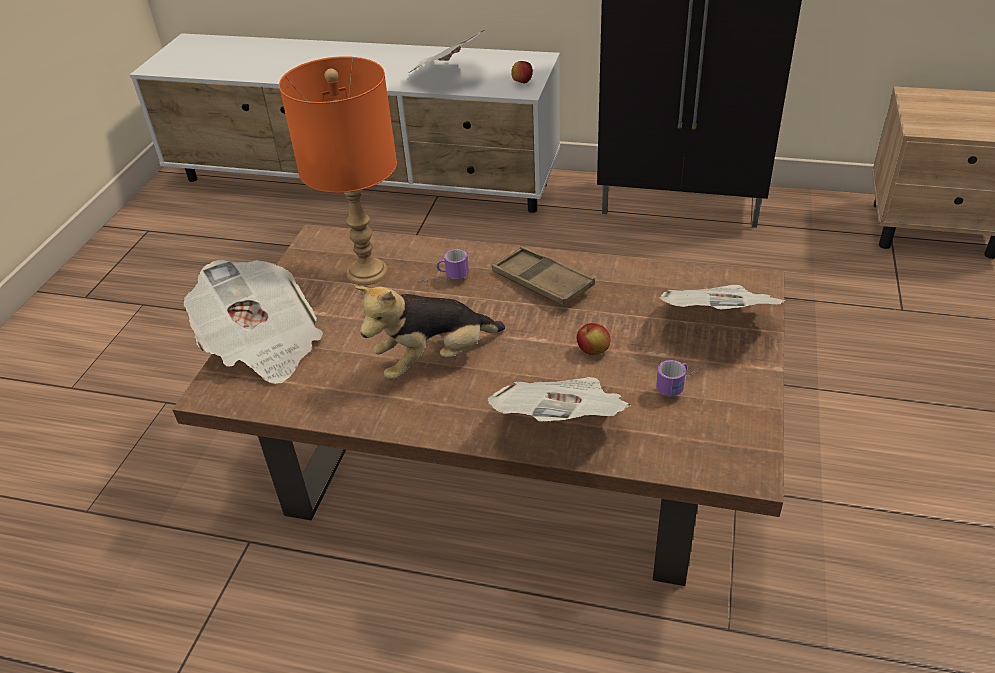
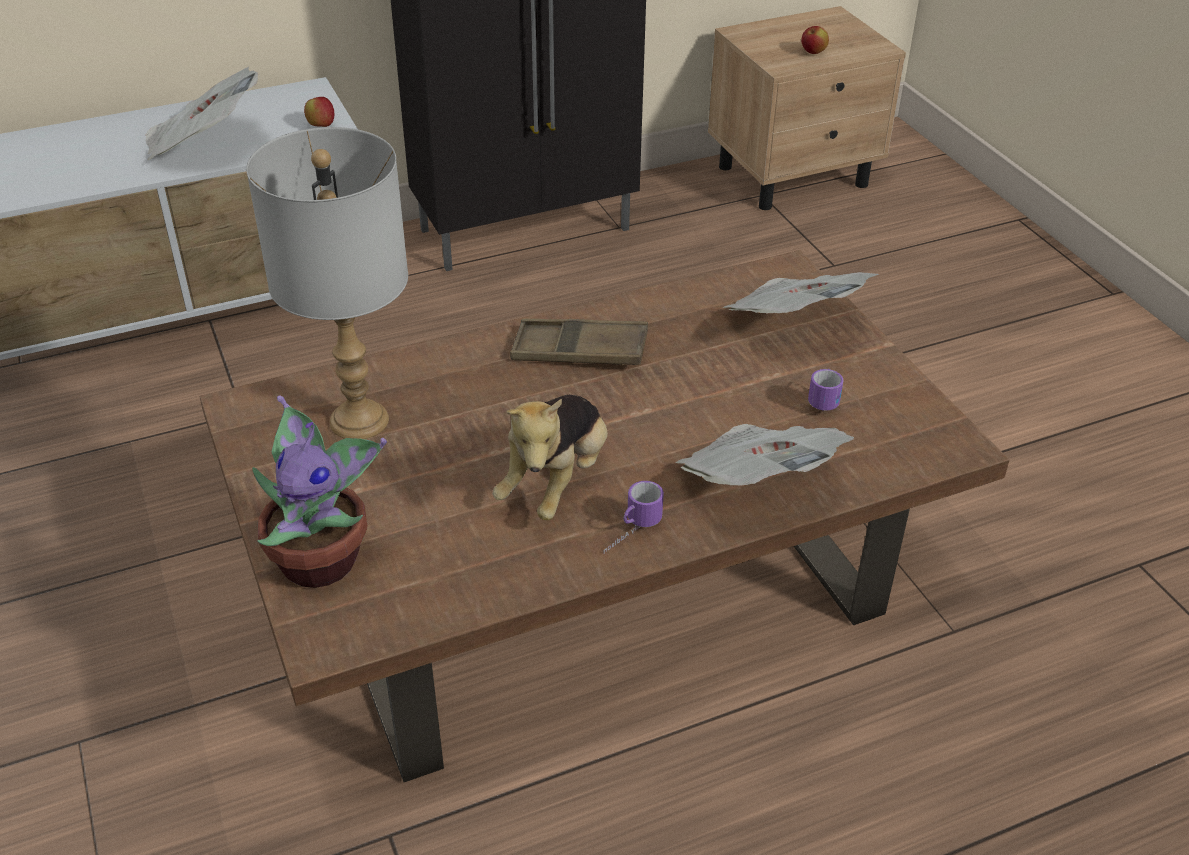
camera: 40 degrees left, 0 degrees up
newspaper [184,259,323,384] -> potted plant [252,396,387,588]
orange table lamp [279,56,397,285] -> grey table lamp [246,127,408,439]
mug [419,249,469,283] -> mug moved to [604,481,664,553]
apple [577,323,610,355] -> apple moved to [801,26,829,54]

